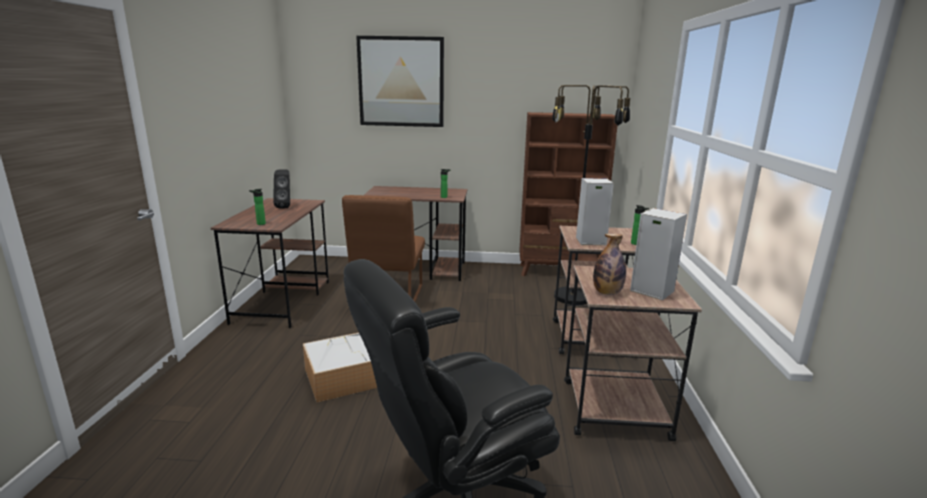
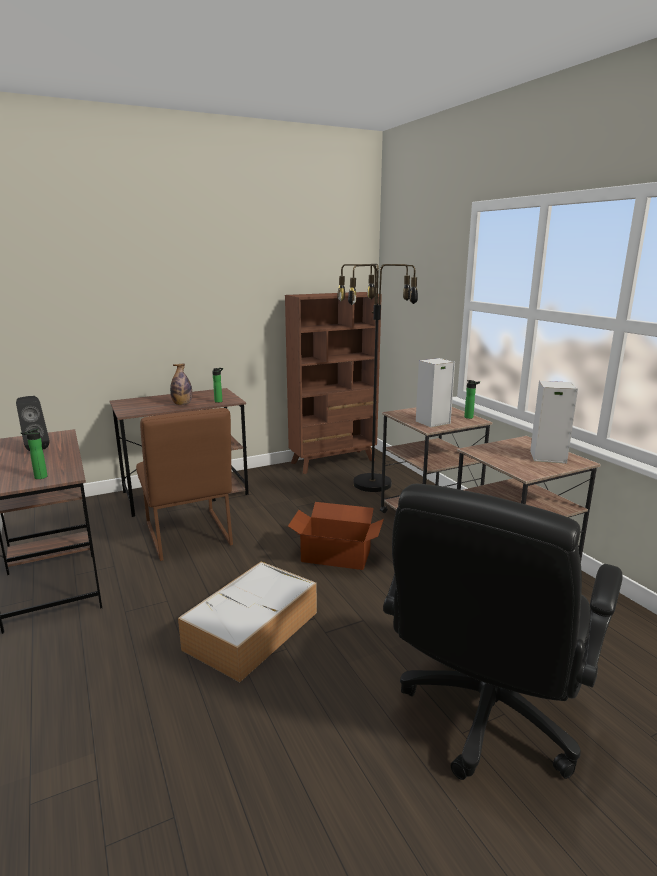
camera: 30 degrees left, 0 degrees up
picture [356,36,444,127] -> none
bottle [593,234,626,295] -> bottle moved to [170,363,192,405]
none -> cardboard box [288,502,384,570]

